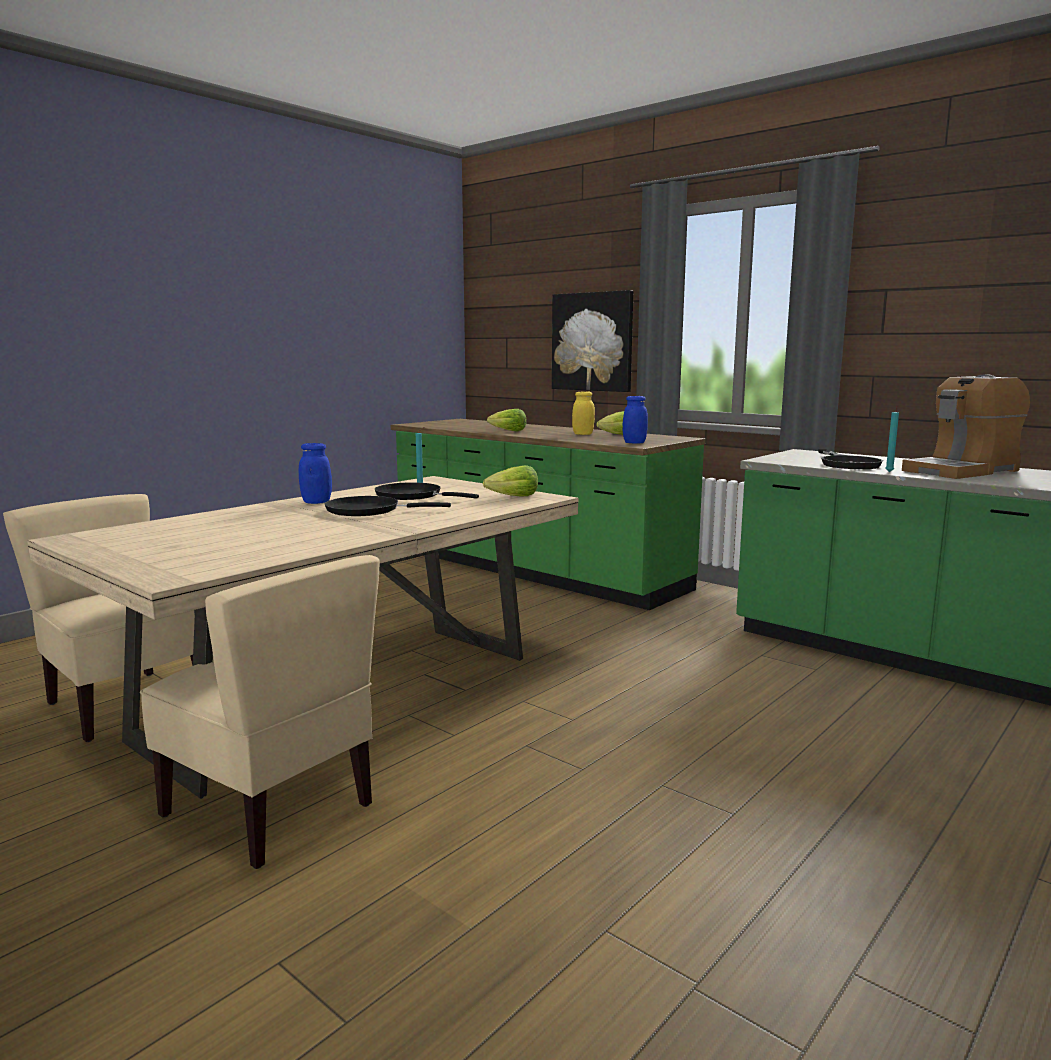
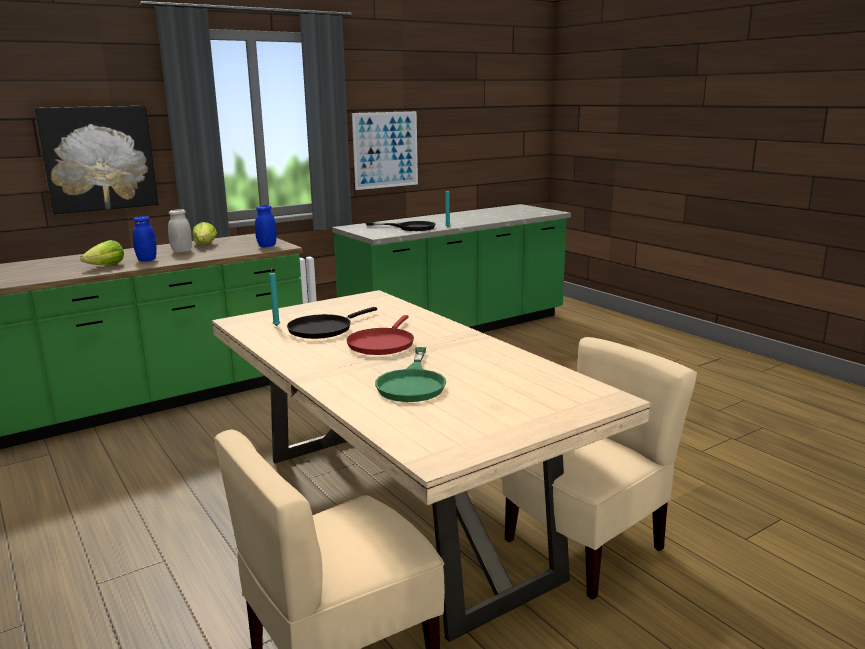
camera: 75 degrees left, 5 degrees up
blue jar [299,443,332,504] -> blue jar moved to [133,216,157,262]
black frying pan [325,496,451,516] -> red frying pan [346,315,414,355]
lettuce [483,465,538,496] -> none
yellow jar [572,391,595,435] -> white jar [168,209,192,253]
coffee machine [902,374,1030,479] -> none
none -> picture [352,111,418,190]
none -> green frying pan [375,347,446,402]

